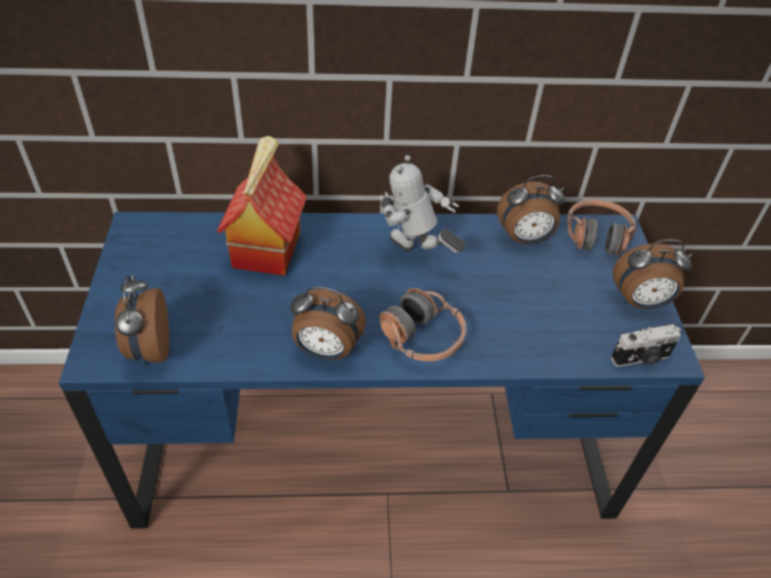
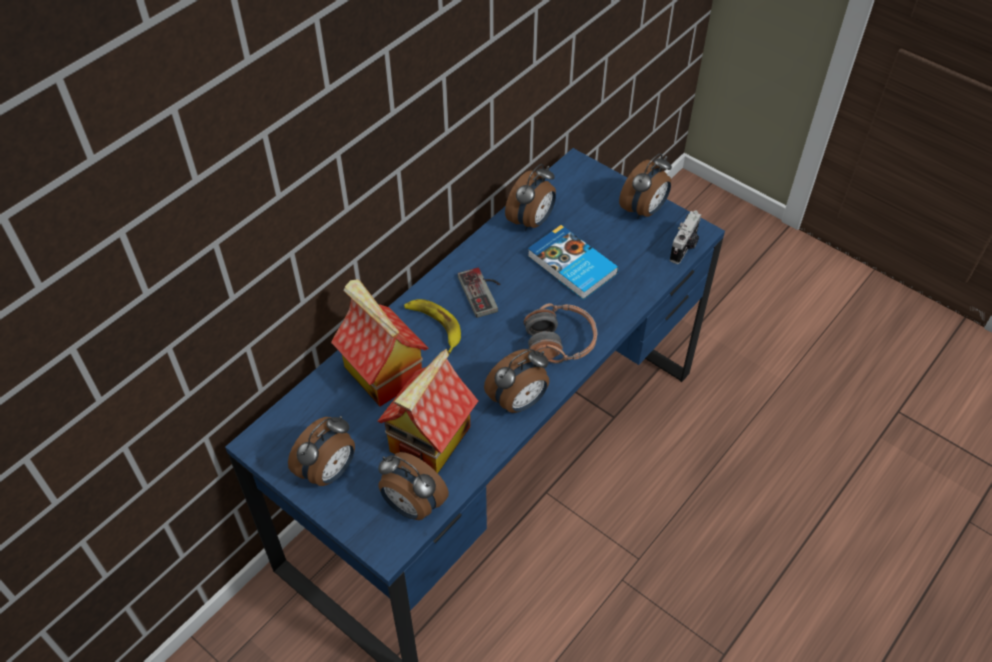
camera: 45 degrees left, 5 degrees up
toy robot [380,155,465,253] -> game controller [458,268,500,318]
headphones [567,199,637,257] -> none
none -> alarm clock [288,416,355,486]
none -> toy house [377,349,478,473]
none -> banana [404,299,461,353]
none -> book [528,225,618,300]

